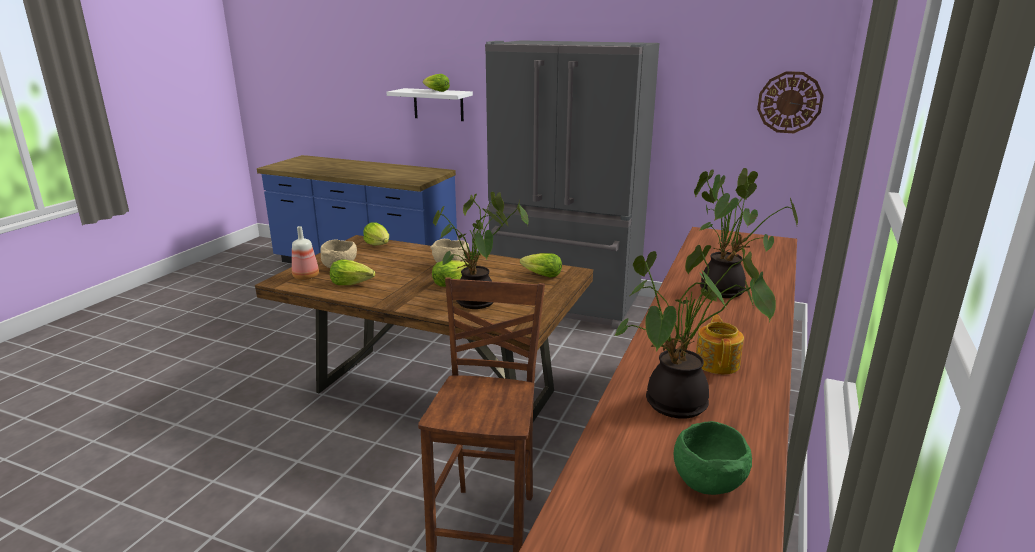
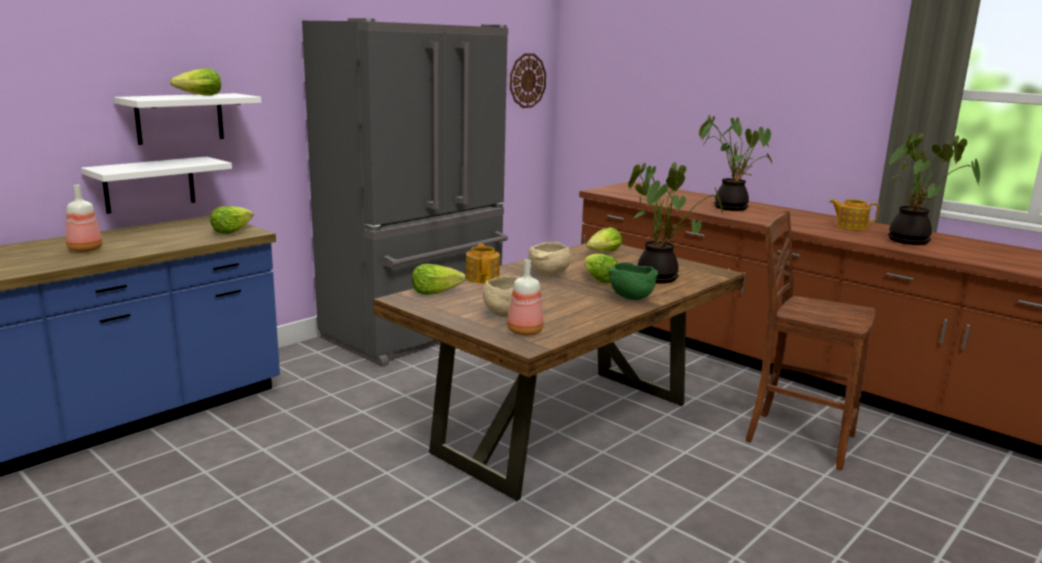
camera: 70 degrees left, 5 degrees down
lettuce [330,259,375,285] -> lettuce moved to [210,206,254,234]
green bowl [674,421,752,495] -> green bowl moved to [608,262,658,300]
none -> bottle [66,185,103,252]
none -> white shelf [81,156,232,214]
none -> teapot [466,243,500,283]

